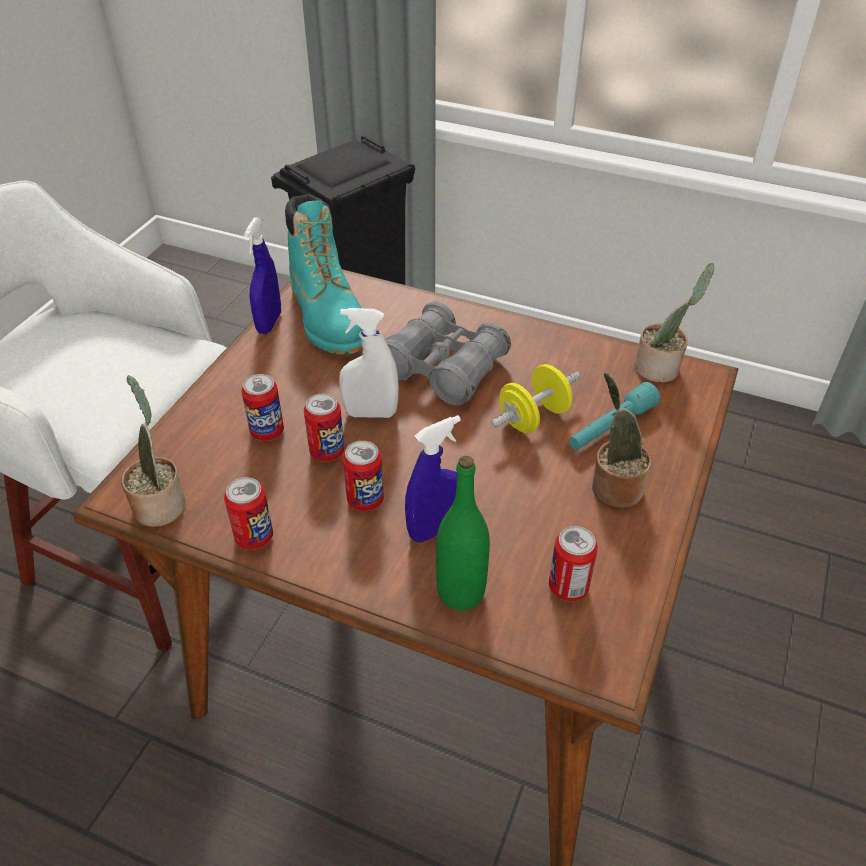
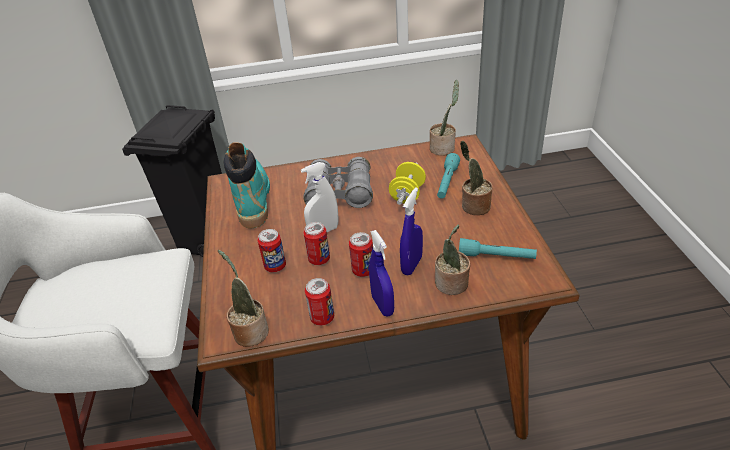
camera: 30 degrees left, 5 degrees down
blue spray bottle [244,217,281,334] -> blue spray bottle moved to [369,230,394,317]
turquoise boot [285,194,363,354] -> turquoise boot turned 135 degrees counterclockwise [224,142,270,228]
green bottle [436,456,490,610] -> potted plant [435,224,470,295]
can [549,526,598,601] -> turquoise flashlight [459,238,537,259]

